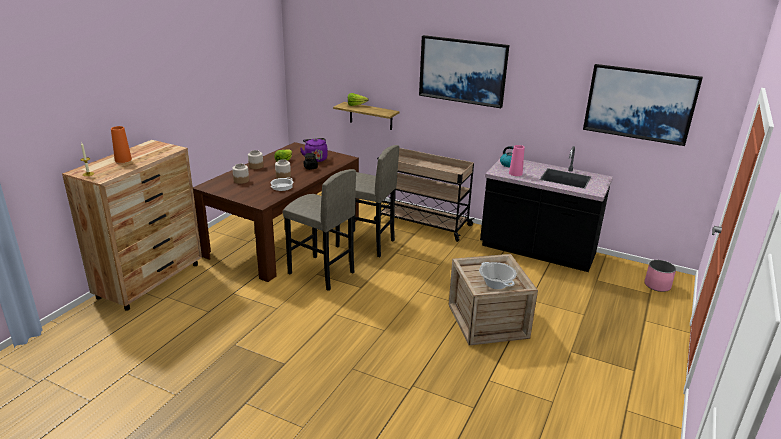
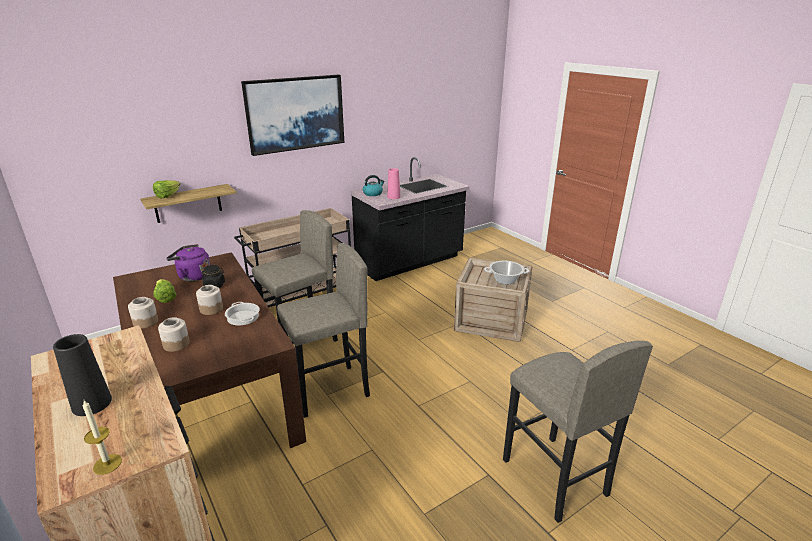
camera: 60 degrees left, 0 degrees up
orange vase [111,126,132,163] -> black vase [53,334,112,416]
picture [583,64,703,146] -> none
pink planter [644,260,676,292] -> none
none -> grey stool [503,341,653,523]

